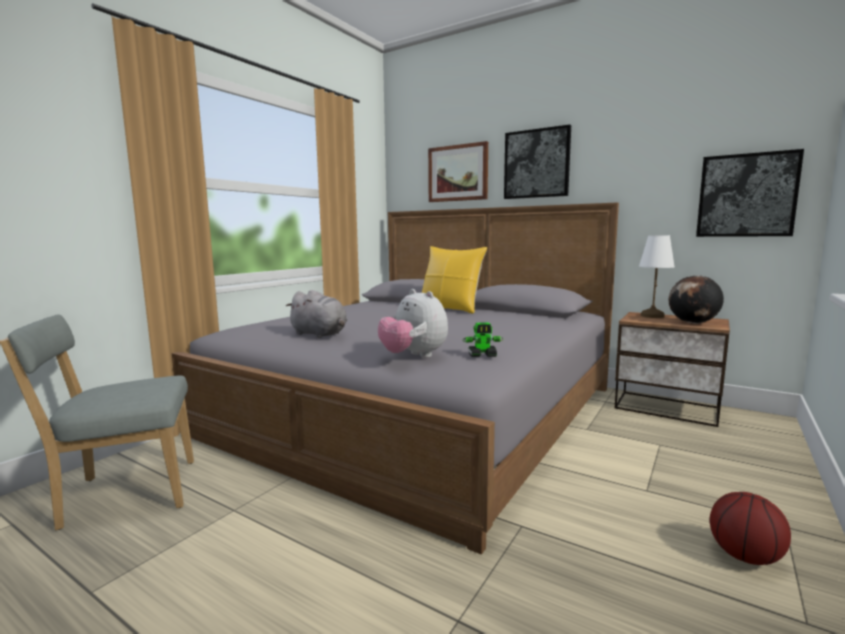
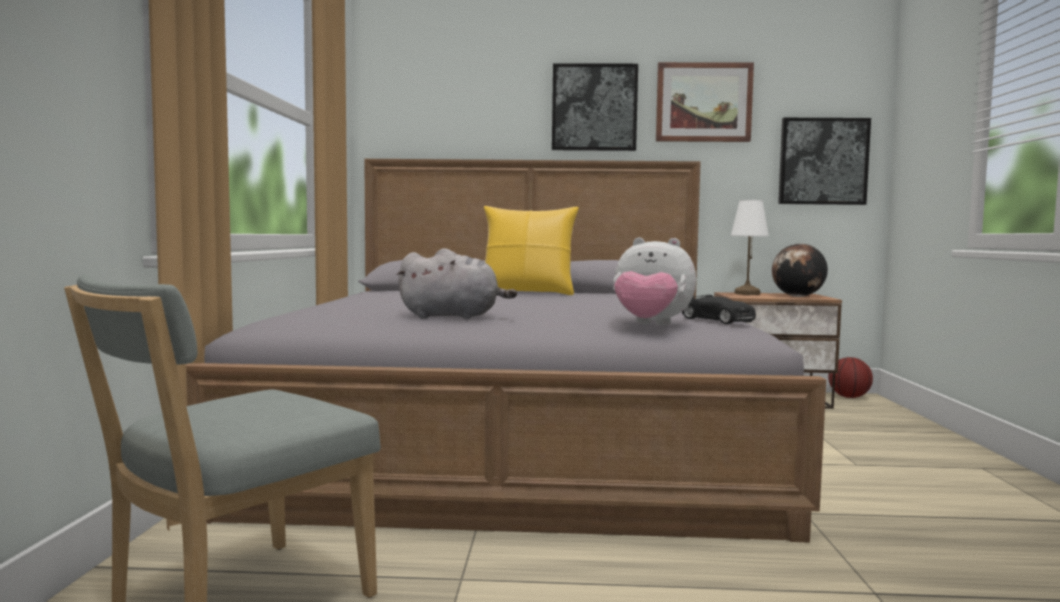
camera: 30 degrees left, 5 degrees down
picture [428,141,488,202] -> picture moved to [656,62,754,142]
toy robot [462,322,503,357] -> black toy car [682,295,756,324]
basketball [710,492,791,565] -> basketball moved to [828,357,873,398]

